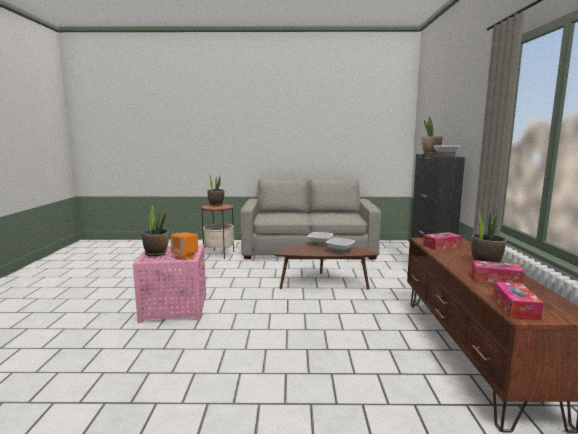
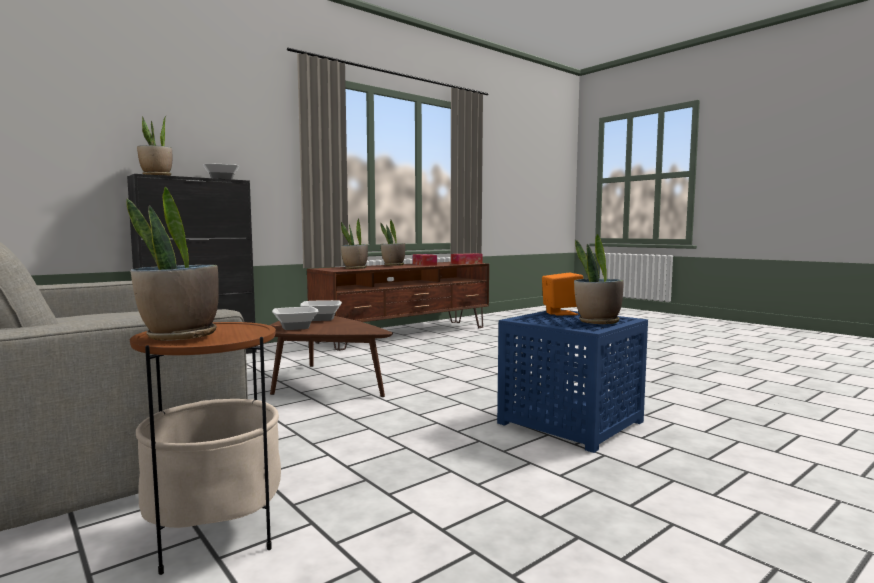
camera: 130 degrees left, 5 degrees down
pink side table [133,245,206,323] -> blue side table [497,311,648,453]
tissue box [423,232,462,250] -> potted plant [341,219,368,269]

